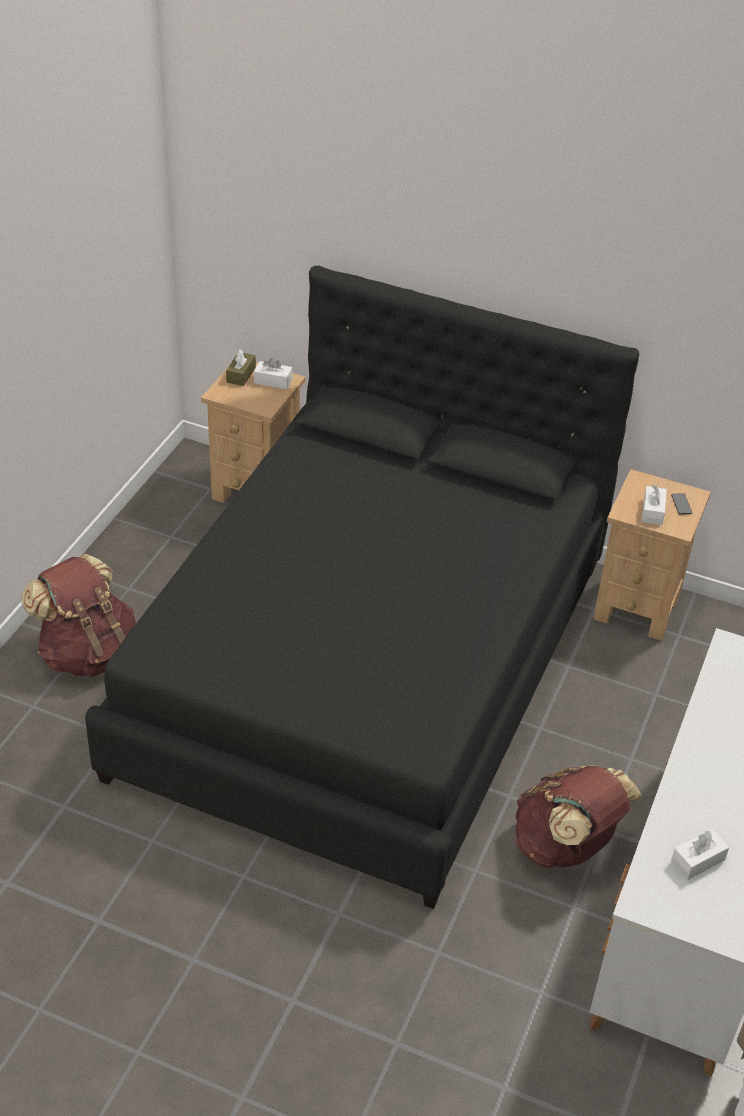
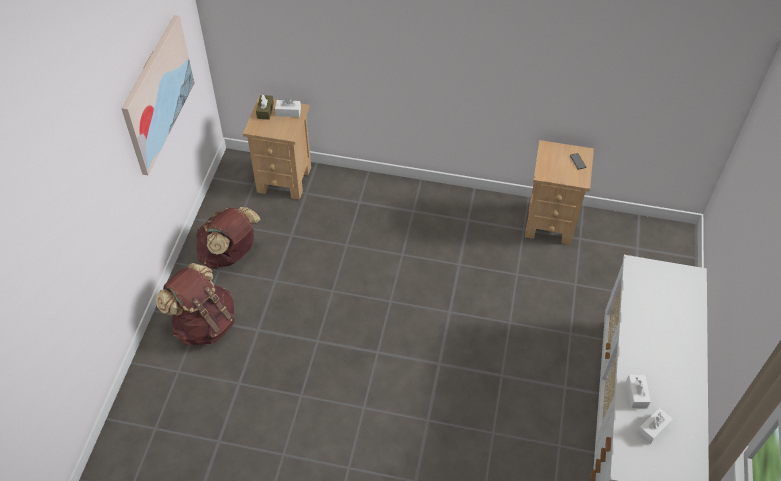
camera: 10 degrees left, 10 degrees up
black bed [85,266,639,909] -> none
brown backpack [516,765,642,868] -> brown backpack moved to [196,207,261,269]
white tissue box [642,485,667,525] -> white tissue box moved to [626,375,651,408]
none -> picture [121,15,195,175]

